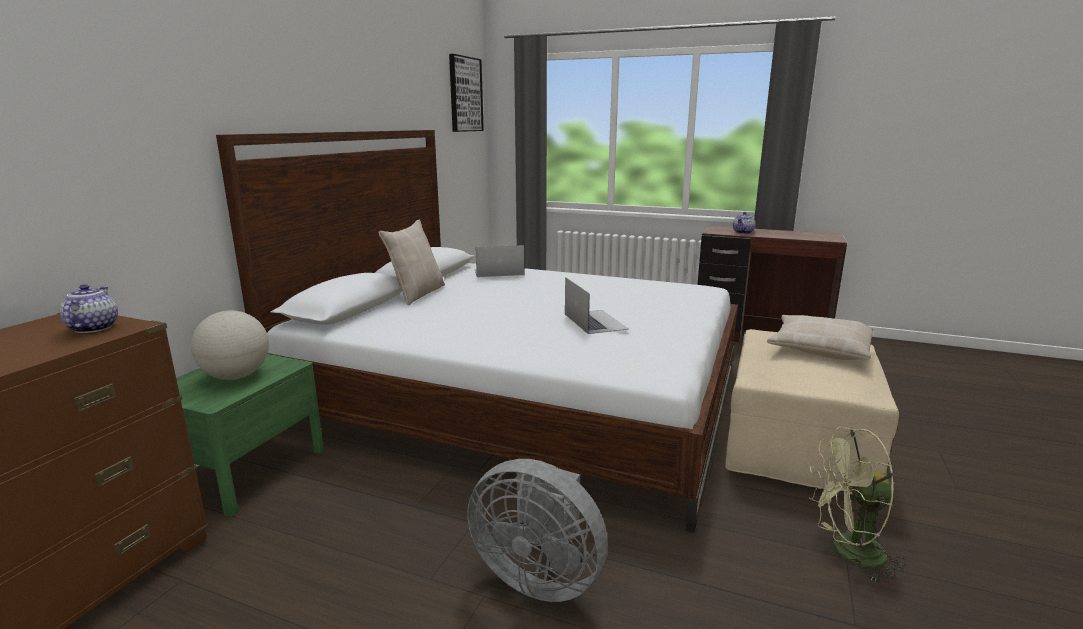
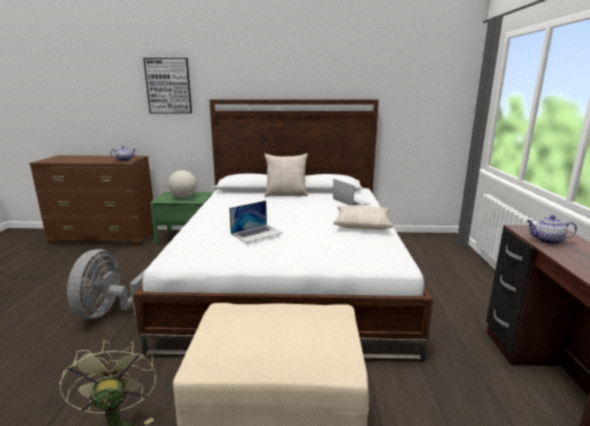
camera: 70 degrees right, 0 degrees up
picture [449,54,484,132] -> picture moved to [143,58,192,113]
beige pillow [767,315,873,360] -> beige pillow moved to [334,205,393,230]

